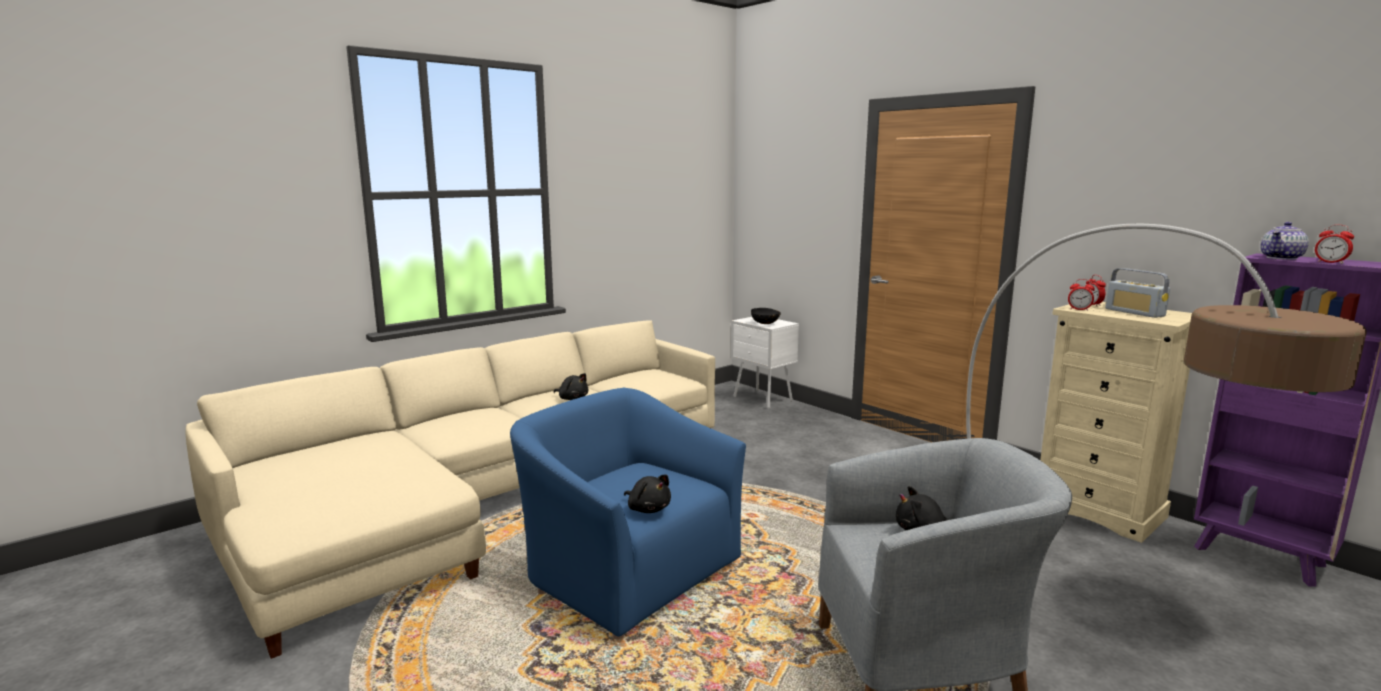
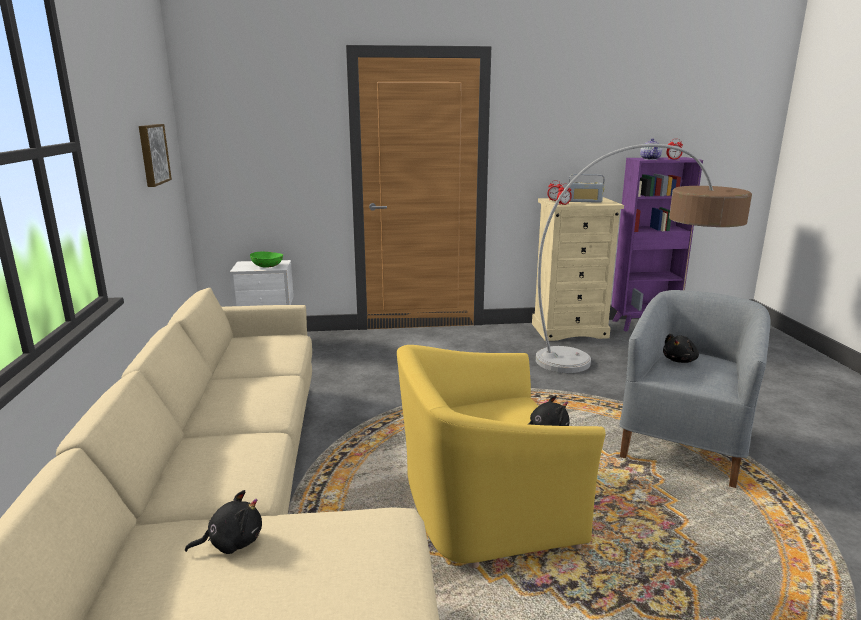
camera: 55 degrees left, 5 degrees up
blue armchair [510,388,746,639] -> yellow armchair [397,345,606,568]
black plush toy [554,373,589,400] -> black plush toy moved to [185,490,262,554]
black bowl [751,308,781,324] -> green bowl [250,252,283,268]
none -> picture [139,124,172,187]

